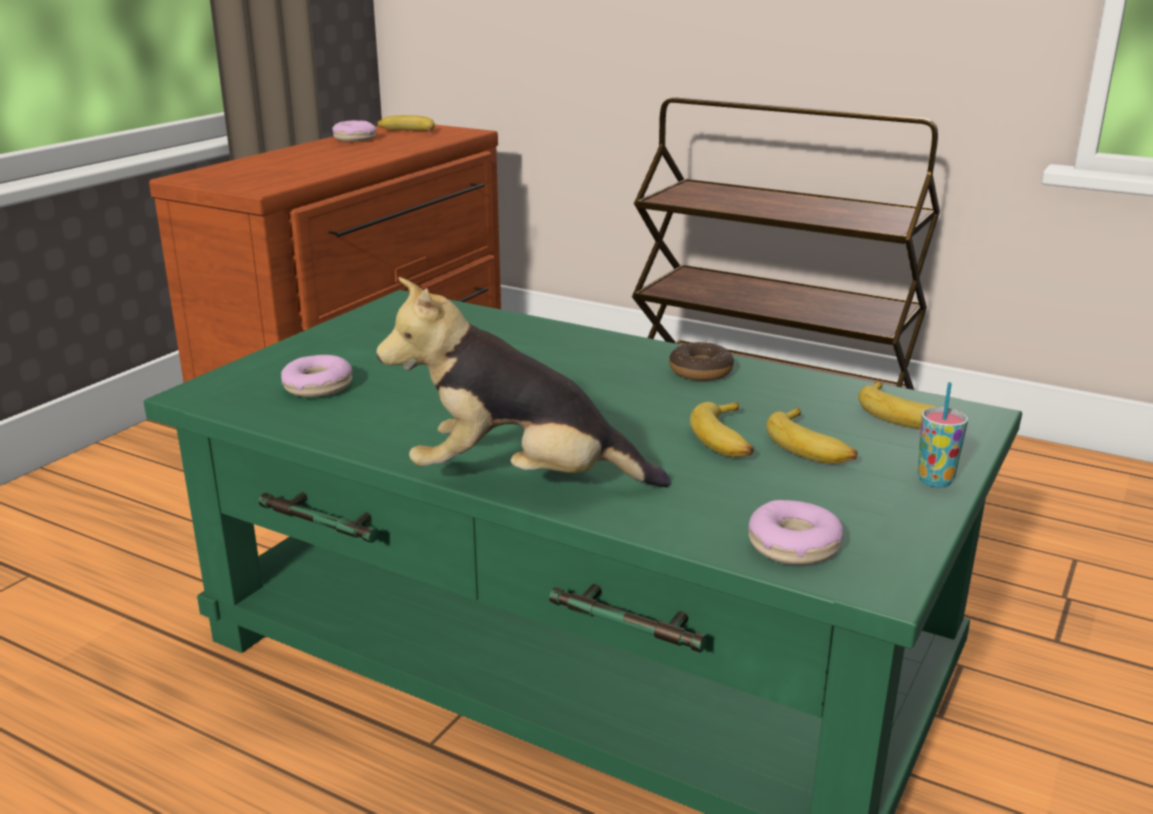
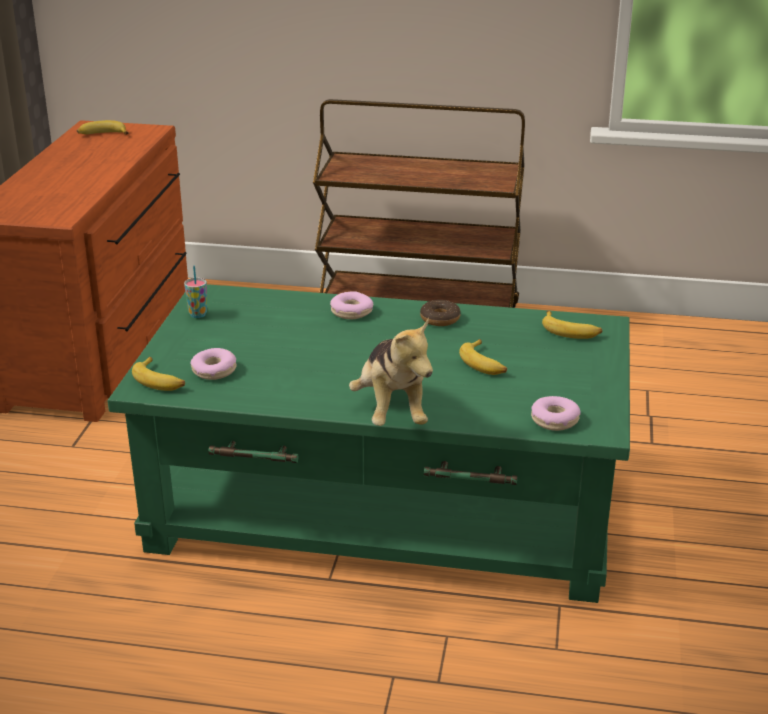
camera: 20 degrees left, 5 degrees up
donut [332,120,376,142] -> donut moved to [330,292,374,319]
plush toy [376,277,671,487] -> plush toy turned 90 degrees counterclockwise [349,318,433,426]
banana [766,408,858,464] -> banana moved to [132,357,185,391]
cup [917,382,968,487] -> cup moved to [184,266,207,318]

